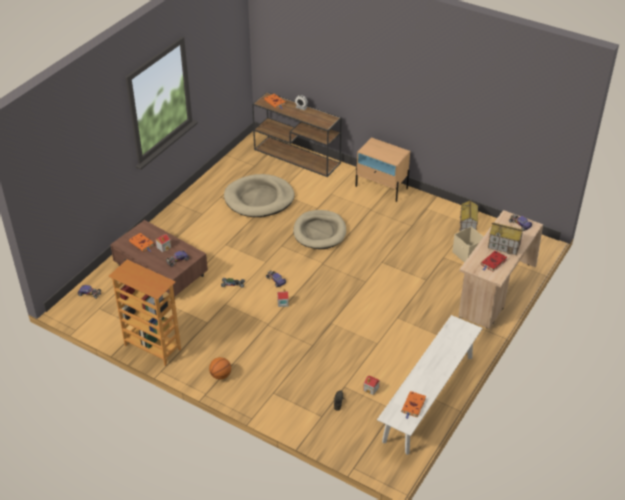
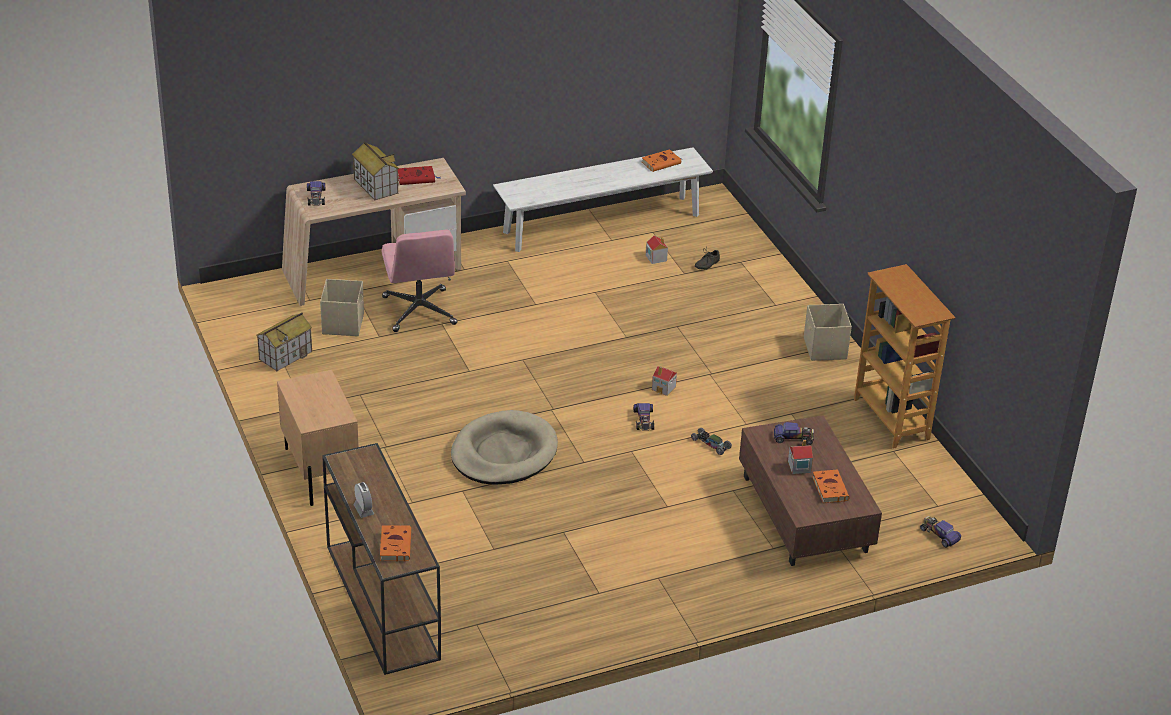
camera: 145 degrees left, 5 degrees down
basketball [209,357,231,380] -> beige storage box [804,304,852,361]
beige dog bed [224,174,295,217] -> none
none -> pink office chair [381,230,457,332]

